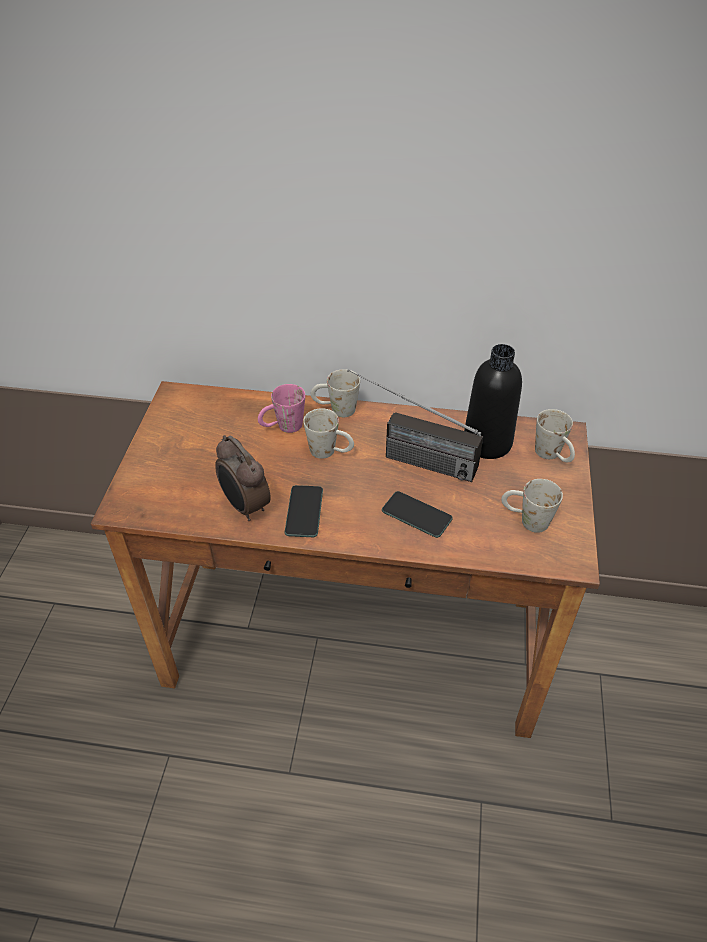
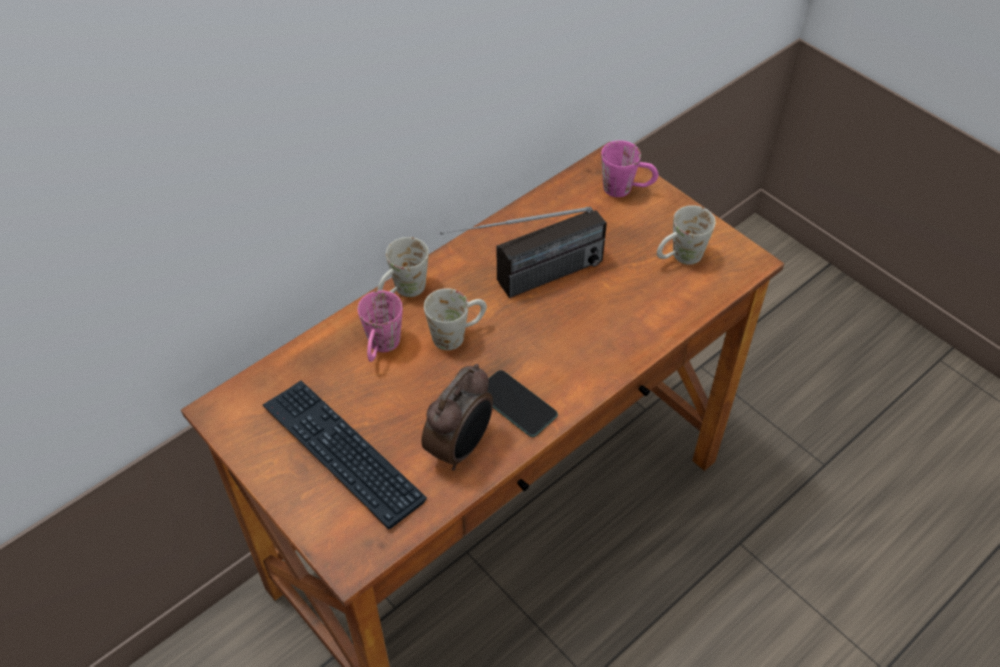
camera: 50 degrees left, 5 degrees up
alarm clock [215,435,271,521] -> alarm clock turned 60 degrees counterclockwise [422,364,493,471]
phone [382,491,453,538] -> none
black bottle [464,344,522,459] -> none
white mug [535,409,575,462] -> pink mug [601,140,658,197]
none -> keyboard [263,380,427,529]

